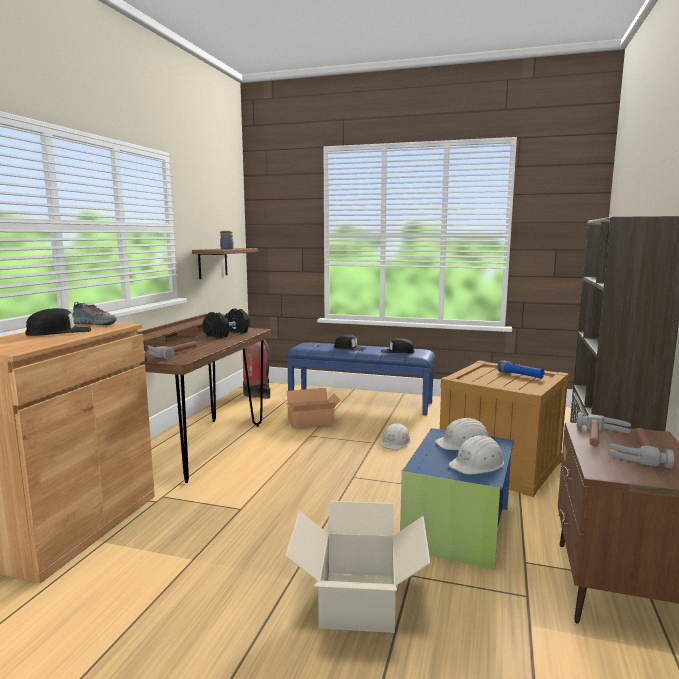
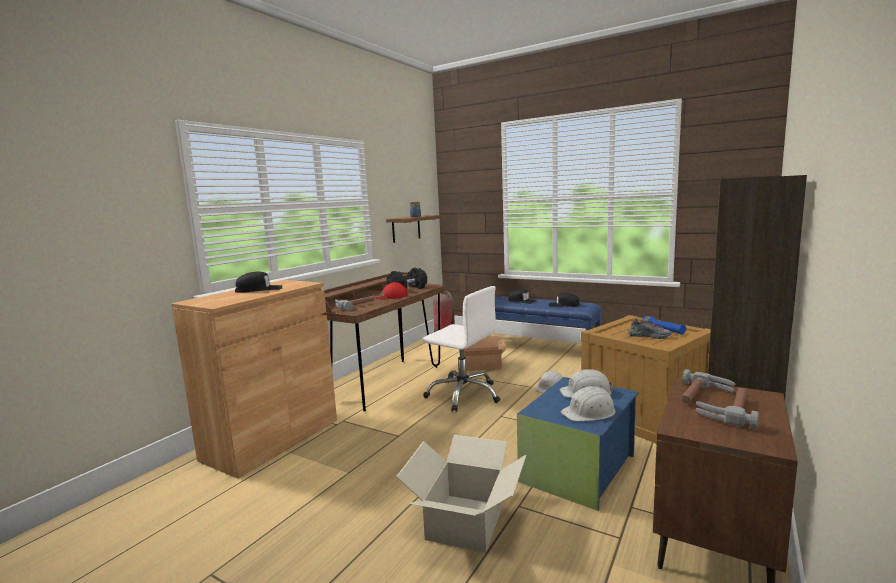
camera: 15 degrees right, 0 degrees up
shoe [72,302,117,325] -> shoe moved to [628,318,672,339]
none -> red cap [375,282,408,300]
none -> white office chair [423,286,500,412]

